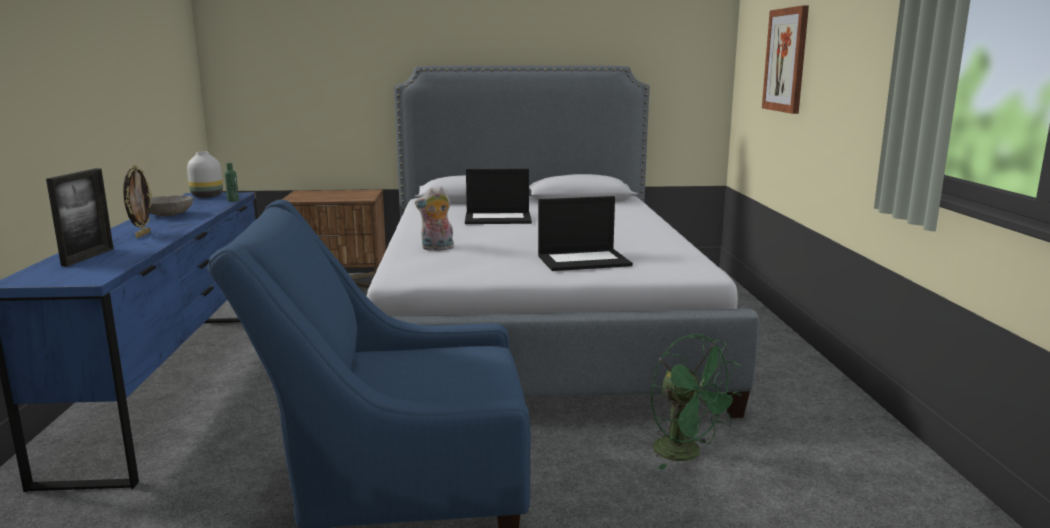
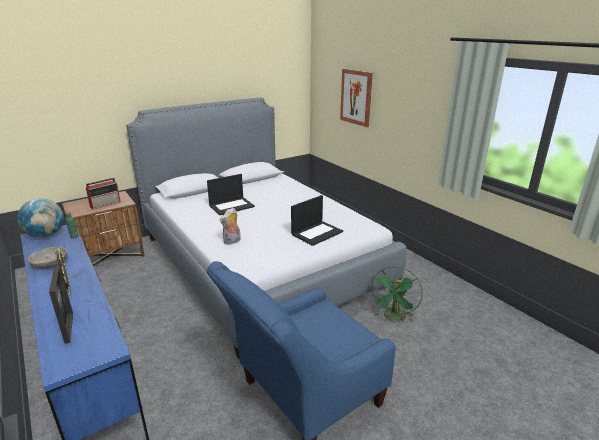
camera: 30 degrees left, 10 degrees up
white vase [187,152,223,198] -> globe [17,198,64,238]
green fan [651,334,742,470] -> green fan turned 90 degrees clockwise [370,266,423,322]
none -> radio [86,178,120,209]

